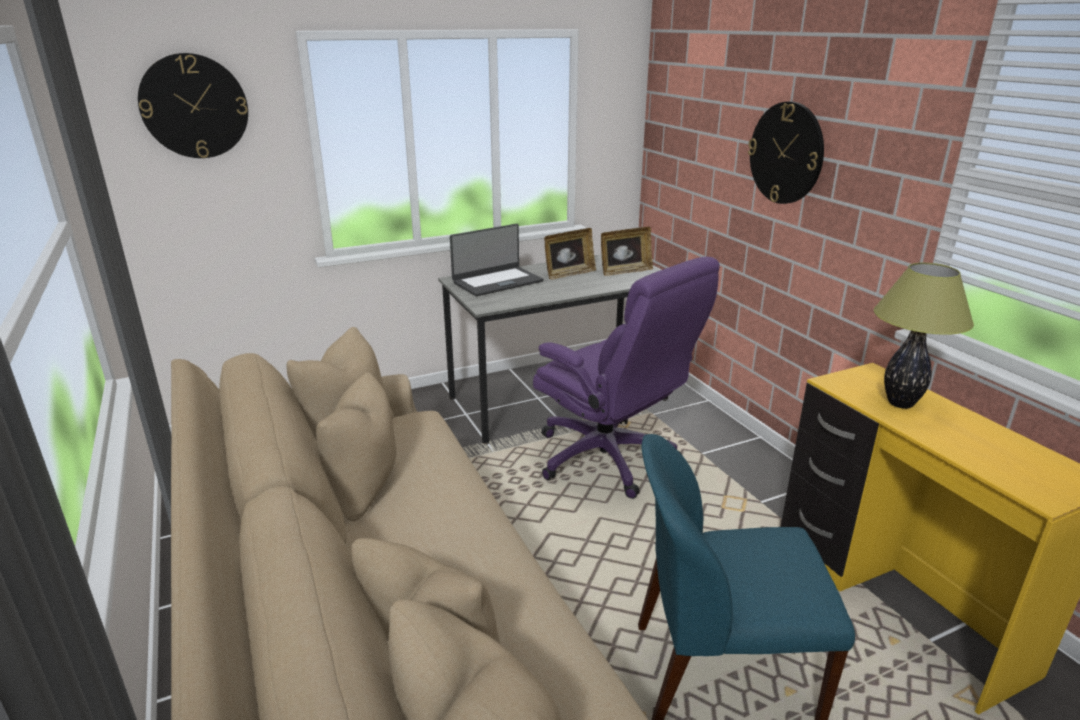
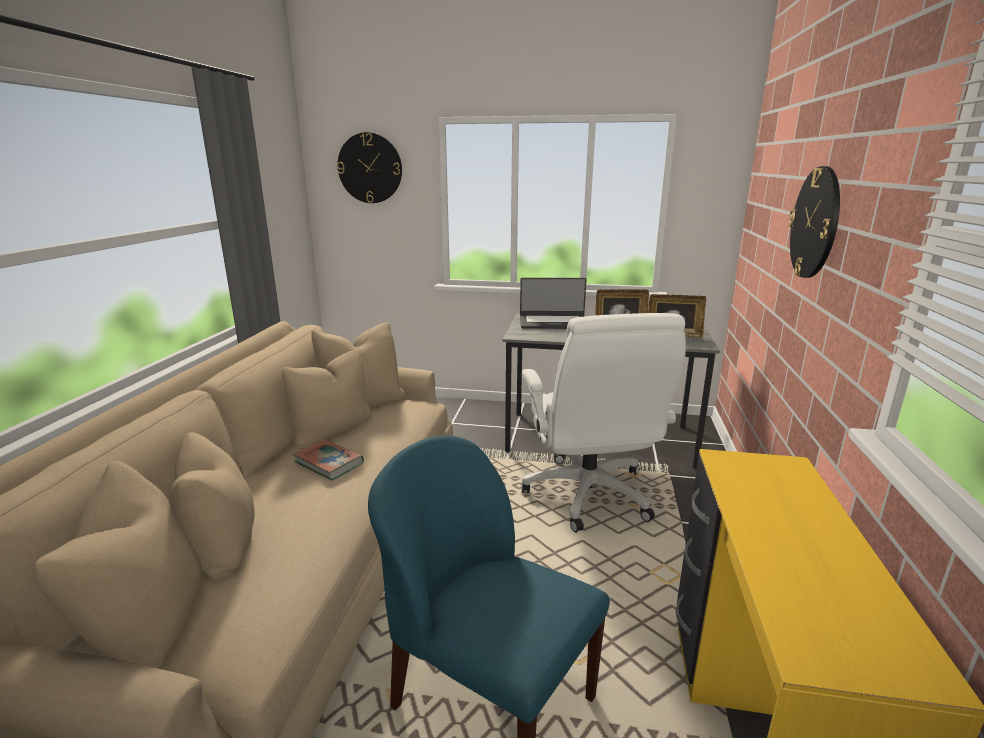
camera: 35 degrees right, 5 degrees down
purple office chair [533,257,720,499] -> white office chair [521,313,686,532]
table lamp [874,263,974,409] -> none
none -> book [293,440,364,480]

